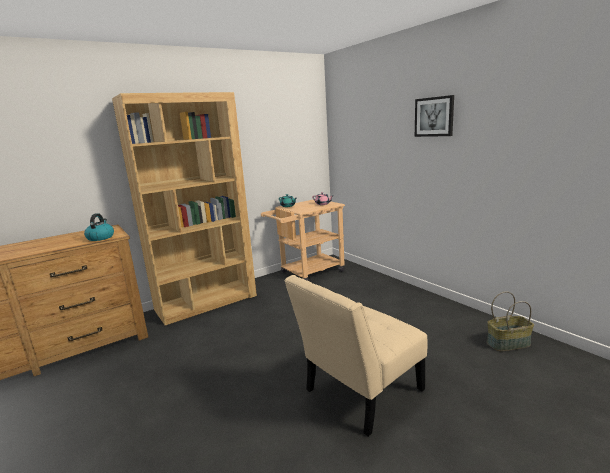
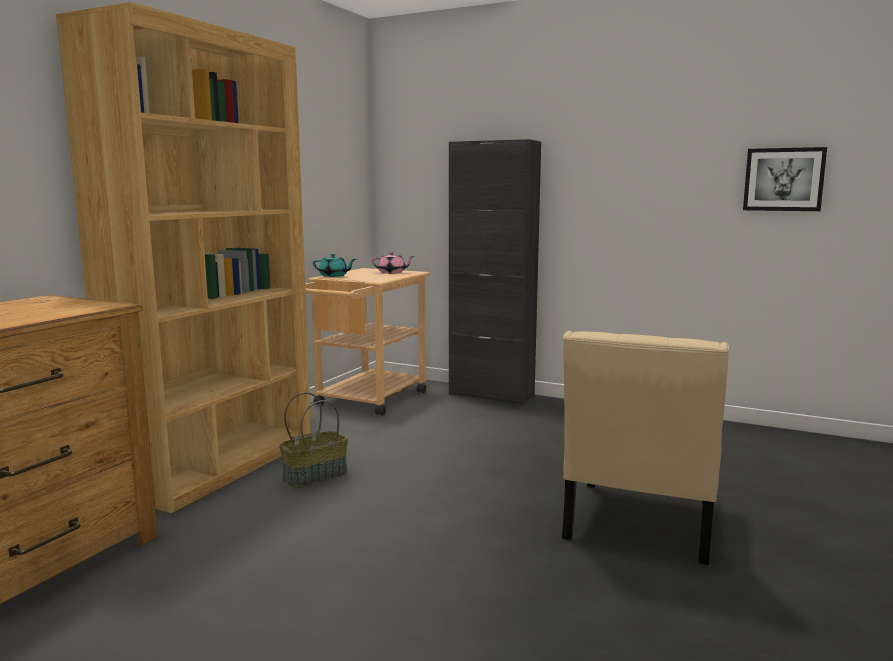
camera: 30 degrees left, 5 degrees down
kettle [84,213,114,241] -> none
picture [415,95,454,137] -> picture moved to [743,147,827,211]
basket [487,292,534,351] -> basket moved to [280,392,348,488]
none -> black cabinet [449,139,541,405]

